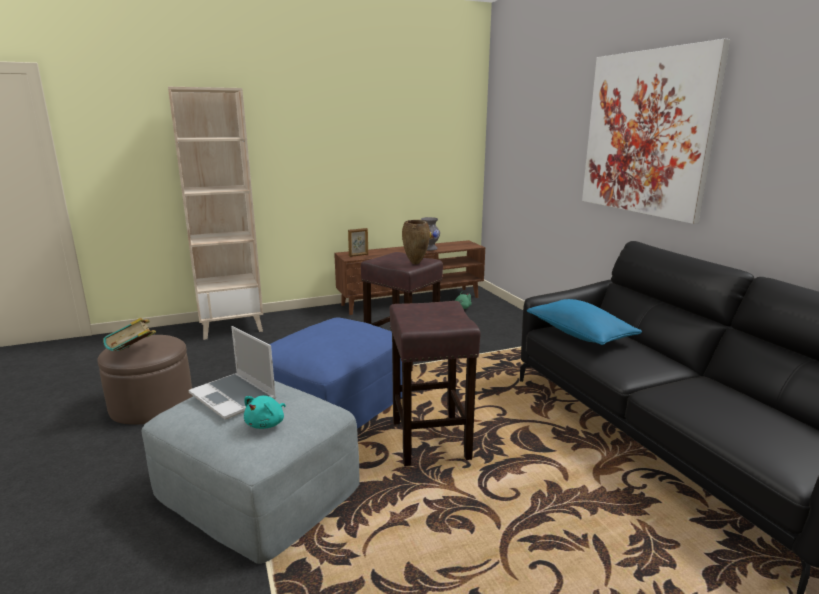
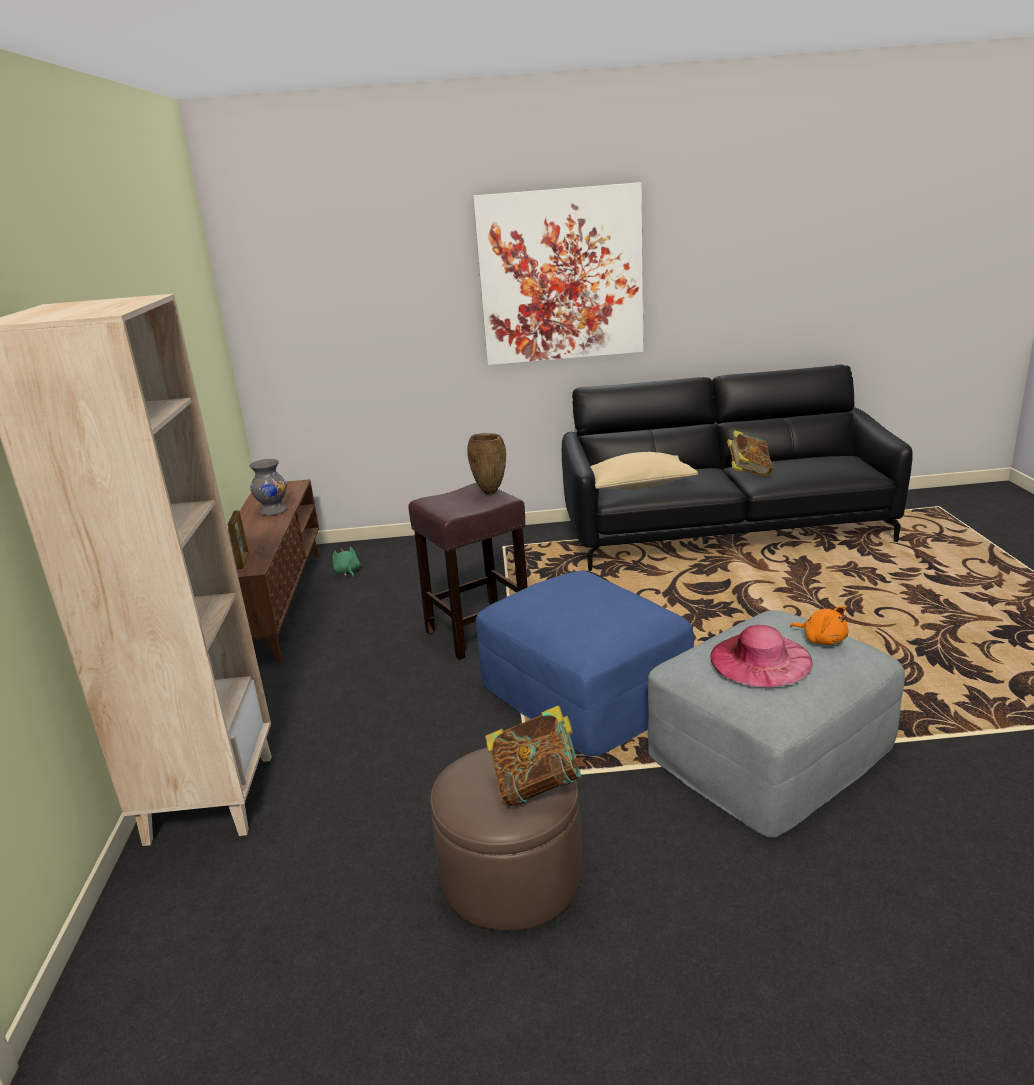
camera: 70 degrees left, 5 degrees up
laptop [188,326,276,420] -> pink hat [710,625,813,687]
turquoise plush toy [244,396,286,429] -> orange plush toy [790,606,849,645]
brown stool [390,301,481,466] -> none
blue pillow [527,299,642,345] -> beige pillow [590,452,698,490]
none -> book [727,430,773,477]

